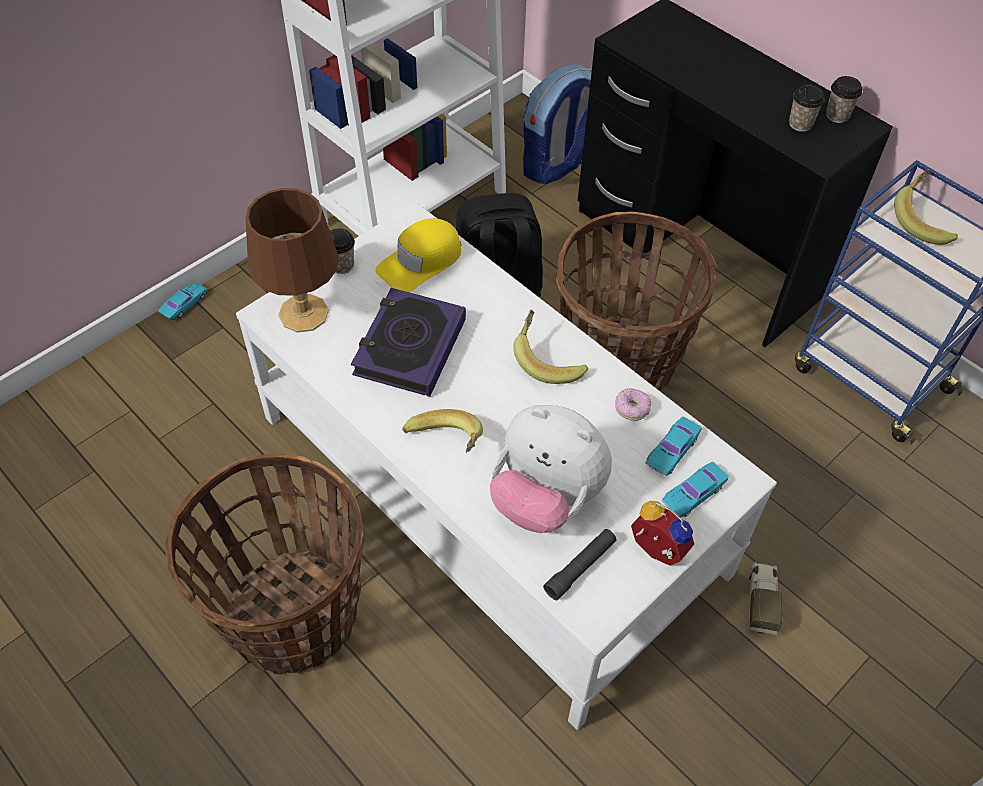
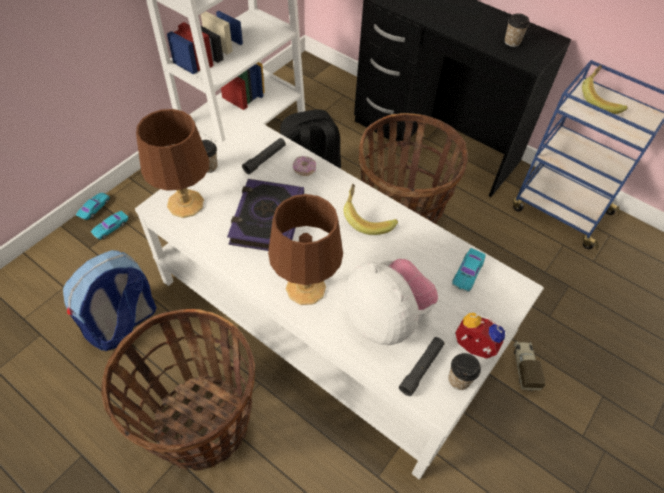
camera: 10 degrees left, 0 degrees up
yellow cap [376,218,461,292] -> black flashlight [242,138,286,174]
banana [402,409,483,452] -> brown table lamp [268,194,343,305]
plush toy [490,405,612,533] -> plush toy turned 150 degrees counterclockwise [344,259,438,345]
backpack [523,64,592,185] -> backpack moved to [63,250,157,351]
donut [615,388,651,421] -> donut moved to [293,156,316,176]
turquoise toy car [662,462,729,518] -> turquoise toy car moved to [91,211,129,239]
cup [826,76,862,123] -> cup moved to [448,353,481,390]

